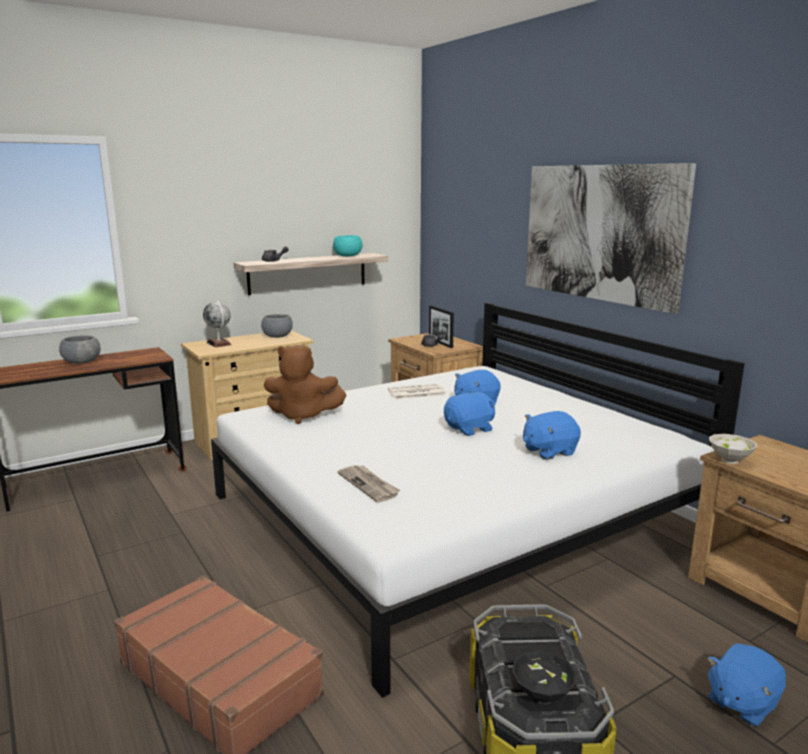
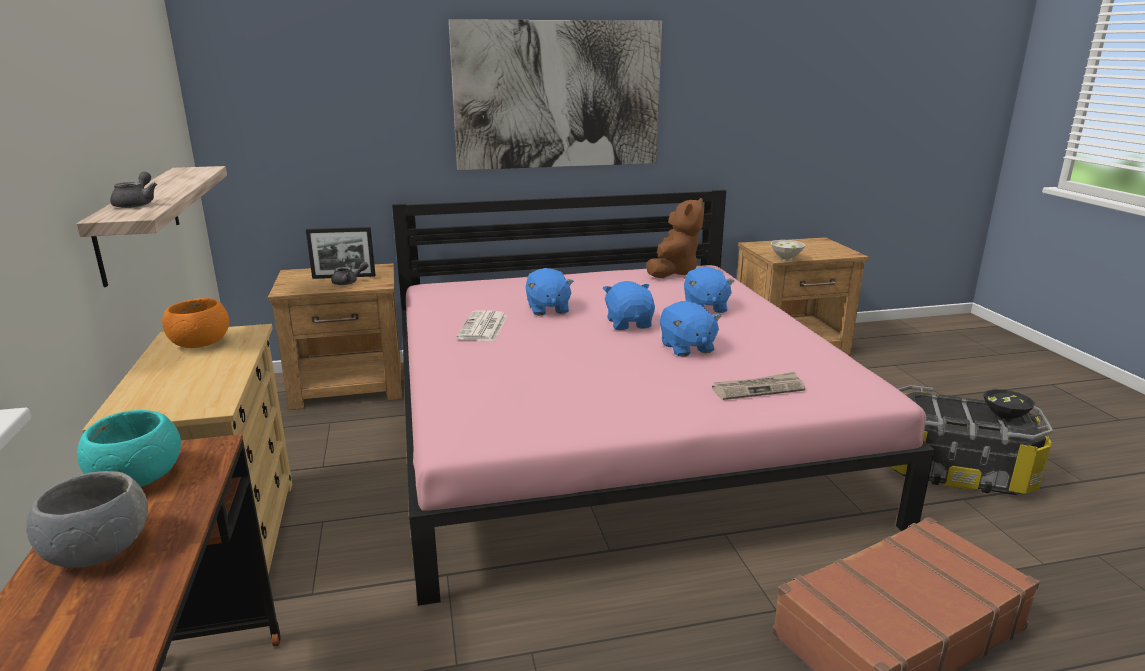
camera: 70 degrees left, 5 degrees up
globe [203,301,232,347] -> none
white bed [211,303,745,698] -> pink bed [392,190,935,606]
grey bowl [261,314,293,338] -> orange bowl [162,298,229,348]
brown plush toy [264,345,347,424] -> brown plush toy moved to [646,198,704,278]
turquoise bowl [333,235,362,257] -> turquoise bowl moved to [77,410,181,487]
blue plush toy [707,643,786,727] -> blue plush toy moved to [660,301,722,357]

